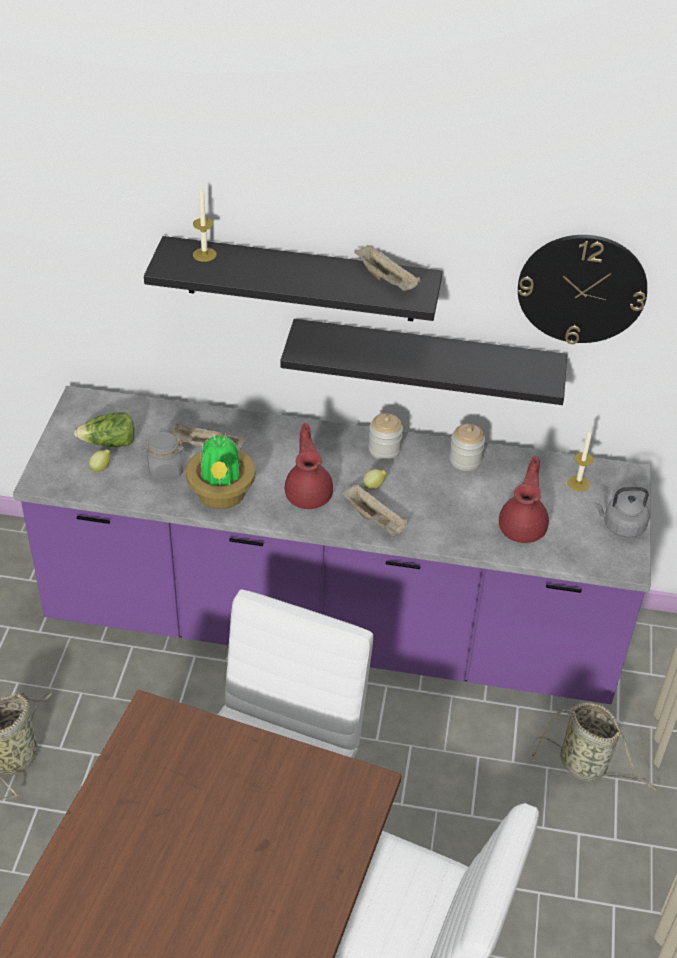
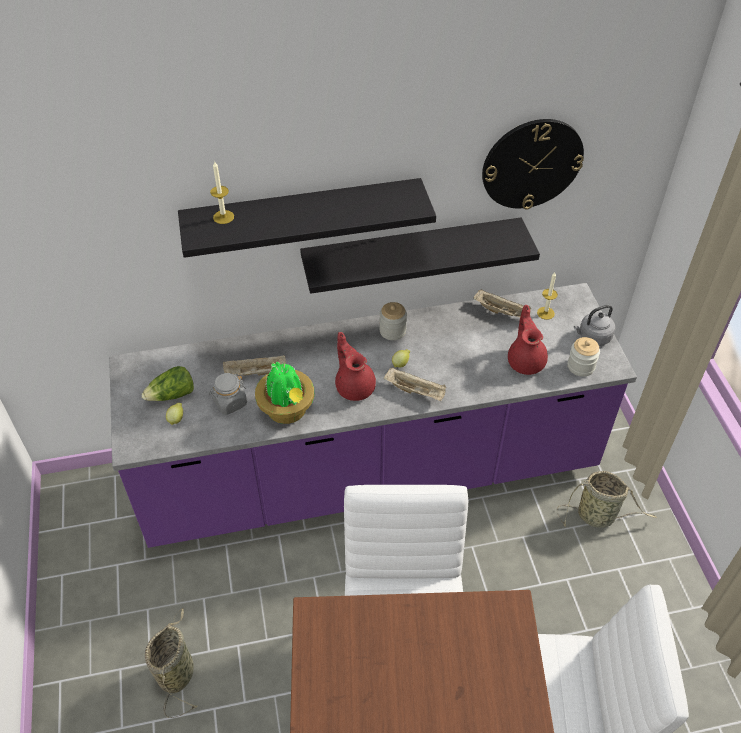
camera: 20 degrees left, 5 degrees up
beige tray [354,245,420,291] -> beige tray moved to [473,289,531,318]
jar [449,424,485,471] -> jar moved to [568,337,600,377]

